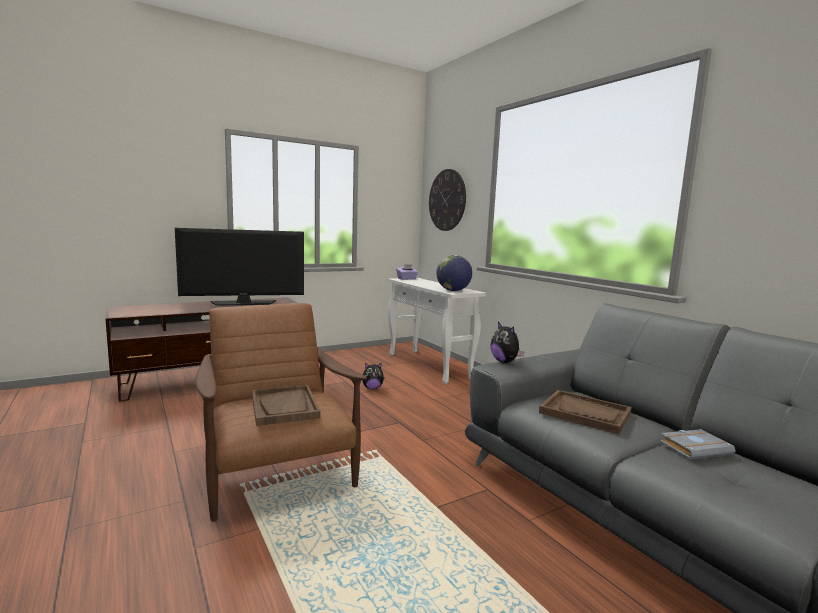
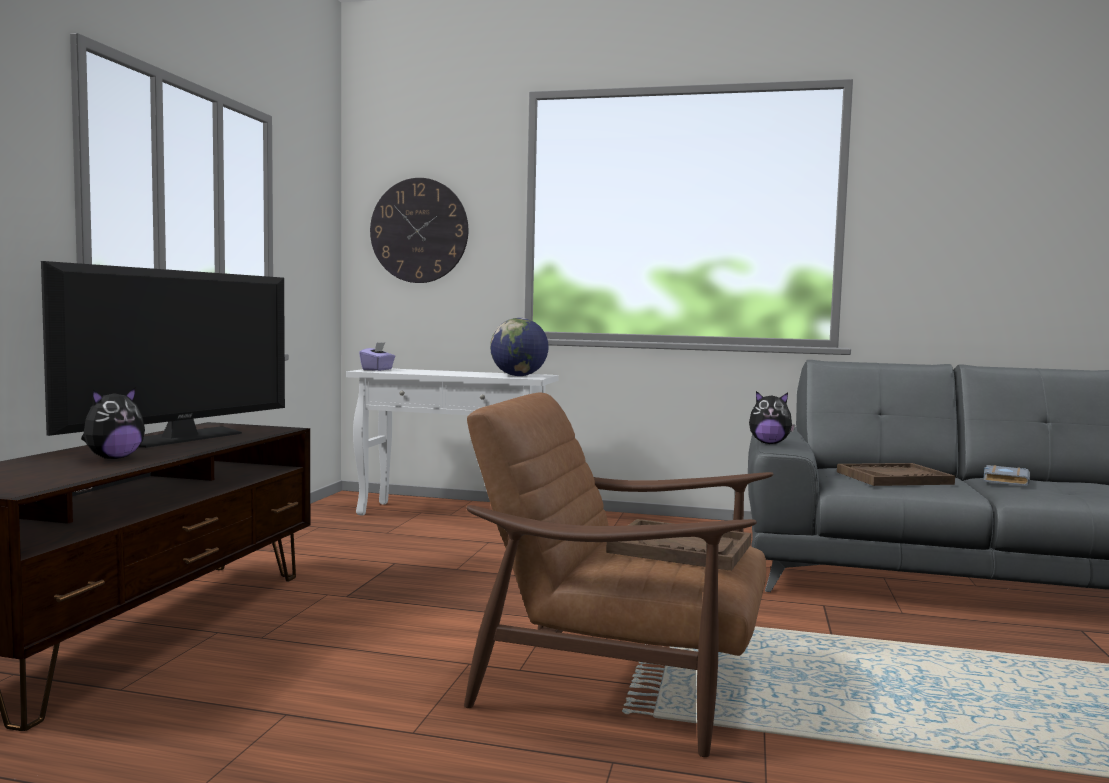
camera: 45 degrees left, 5 degrees down
plush toy [362,363,385,389] -> plush toy moved to [81,388,145,459]

